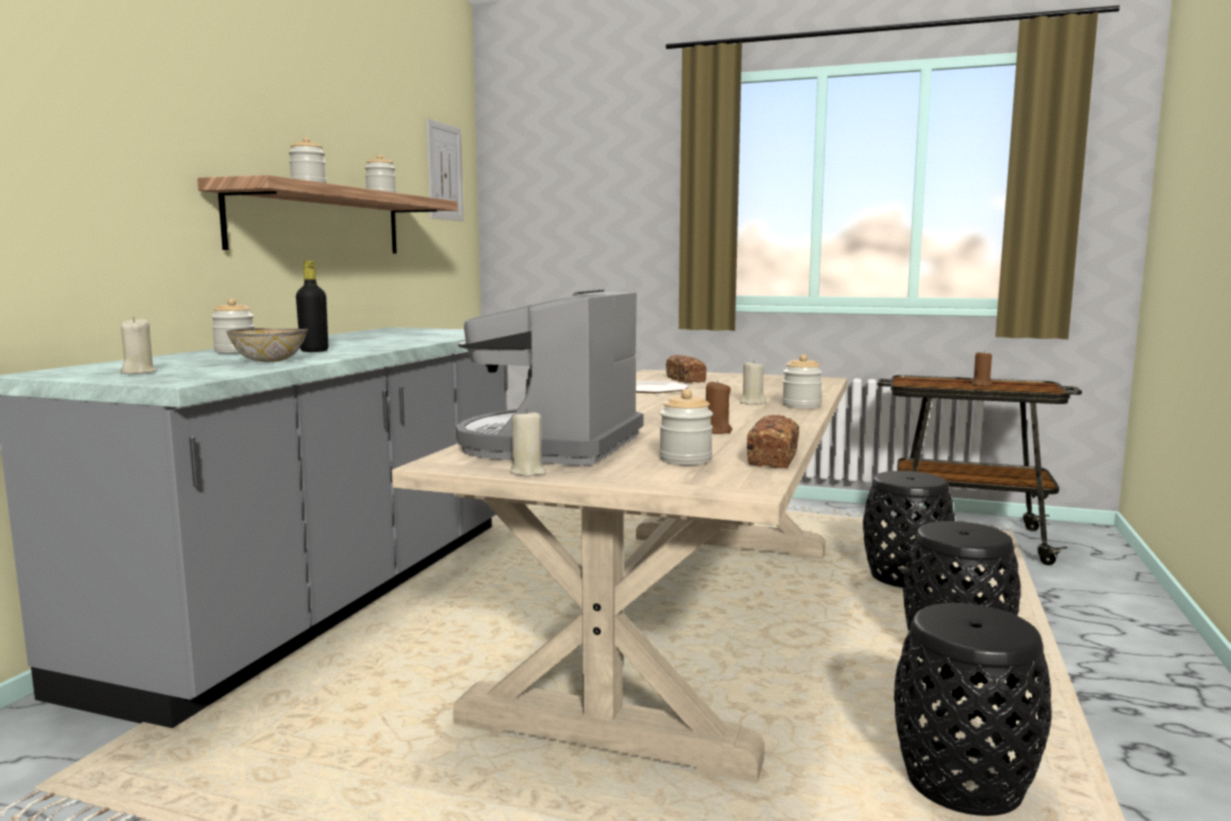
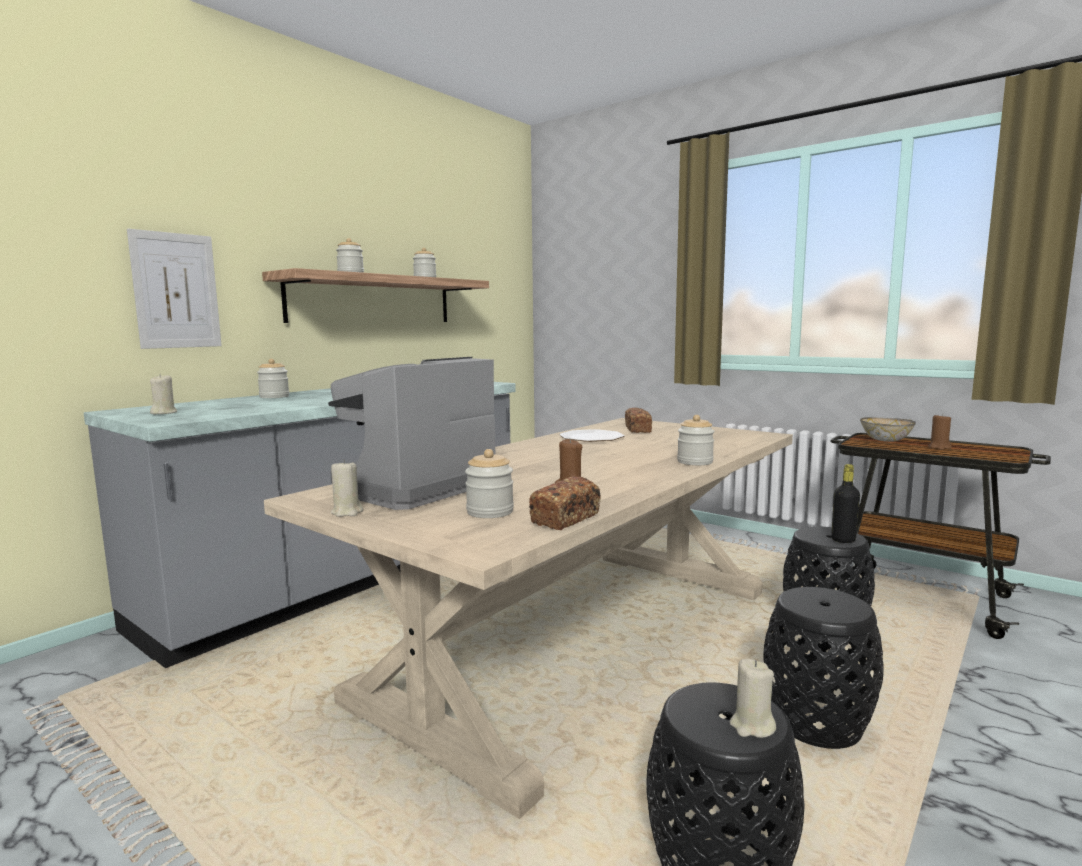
camera: 20 degrees right, 0 degrees up
bowl [226,328,308,362] -> bowl moved to [860,417,916,442]
black bottle [296,260,328,352] -> black bottle moved to [831,464,860,543]
picture [427,119,464,221] -> picture moved to [127,229,222,349]
beige candle [740,360,766,405] -> beige candle moved to [730,659,776,738]

